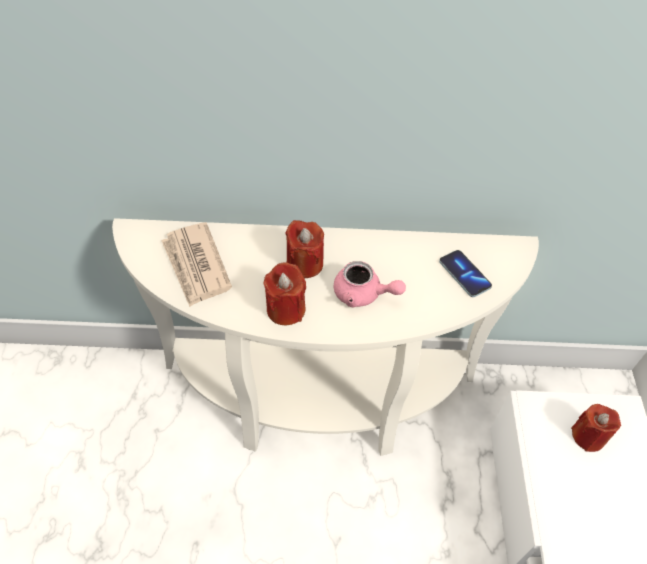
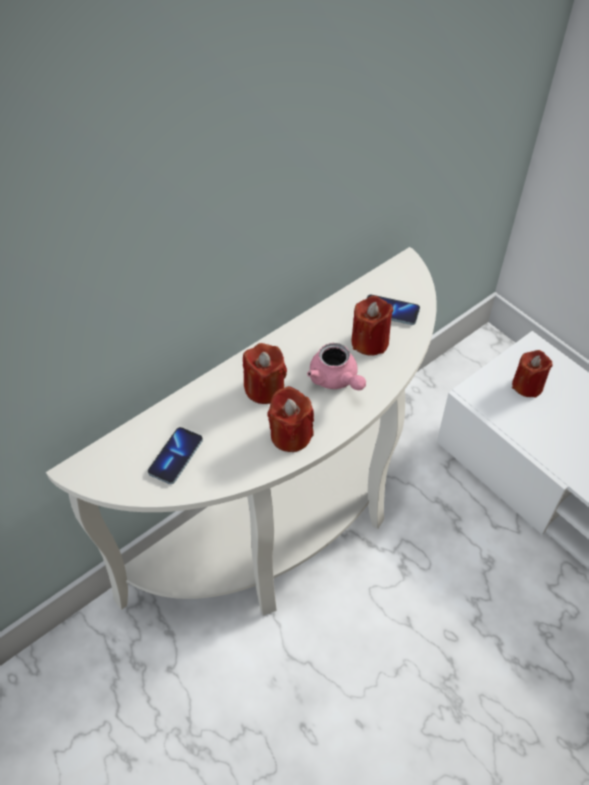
camera: 40 degrees left, 0 degrees up
newspaper [161,222,232,307] -> phone [148,427,203,484]
pink teapot [334,261,406,307] -> pink teapot turned 75 degrees clockwise [307,343,366,390]
none -> red candle [351,296,394,356]

